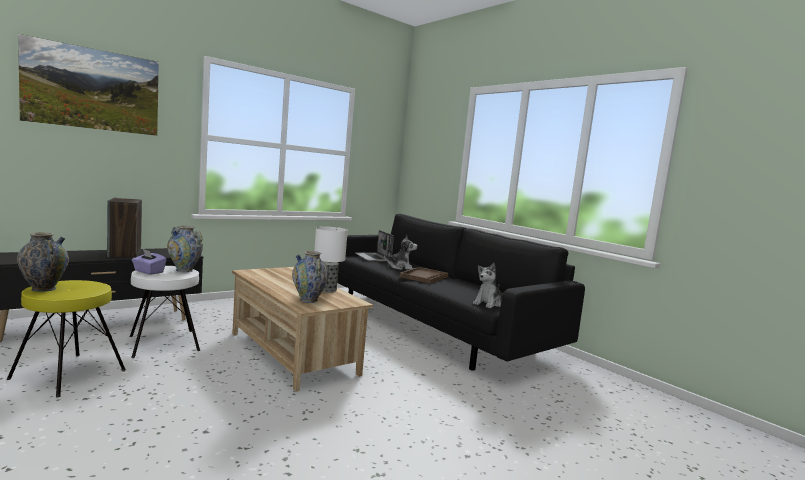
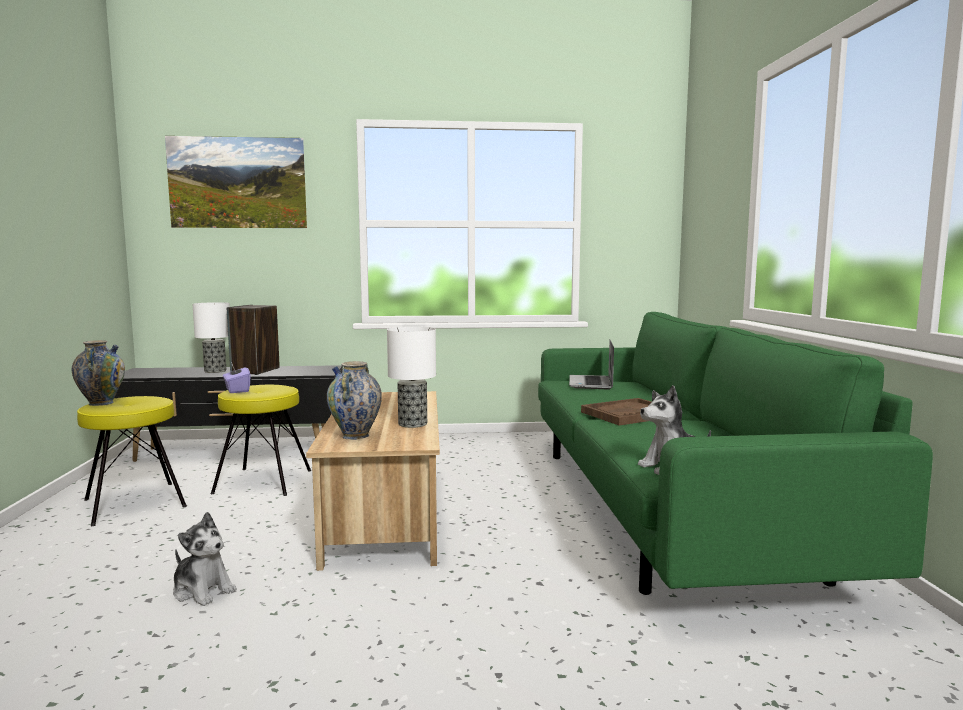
camera: 35 degrees right, 0 degrees up
white stool [130,266,200,358] -> yellow stool [211,385,311,496]
vase [167,226,203,272] -> none
black sofa [337,214,585,371] -> green sofa [538,312,933,595]
plush toy [384,235,418,270] -> plush toy moved to [173,512,236,606]
none -> table lamp [192,302,230,373]

